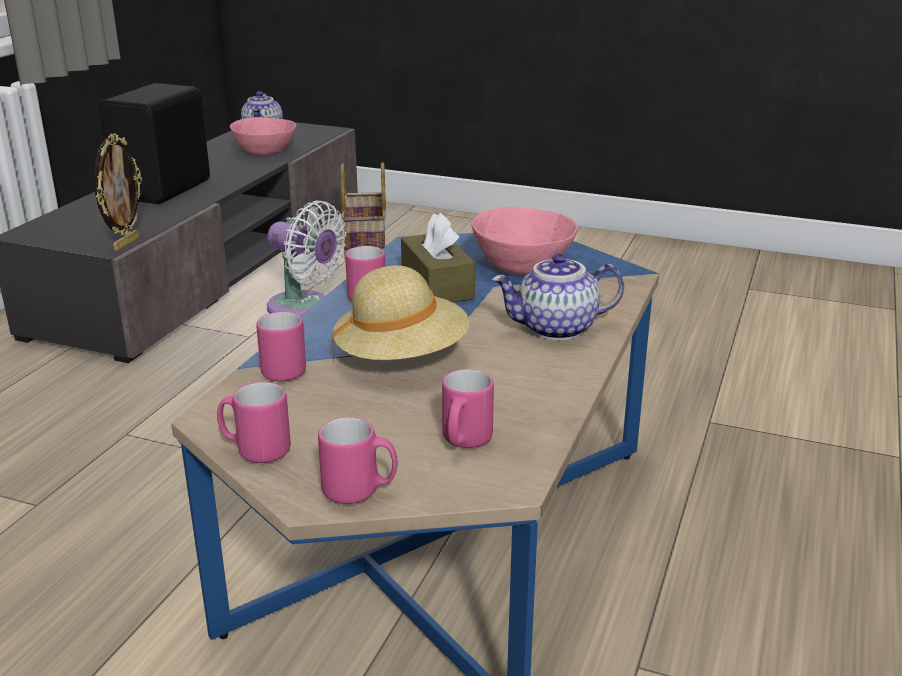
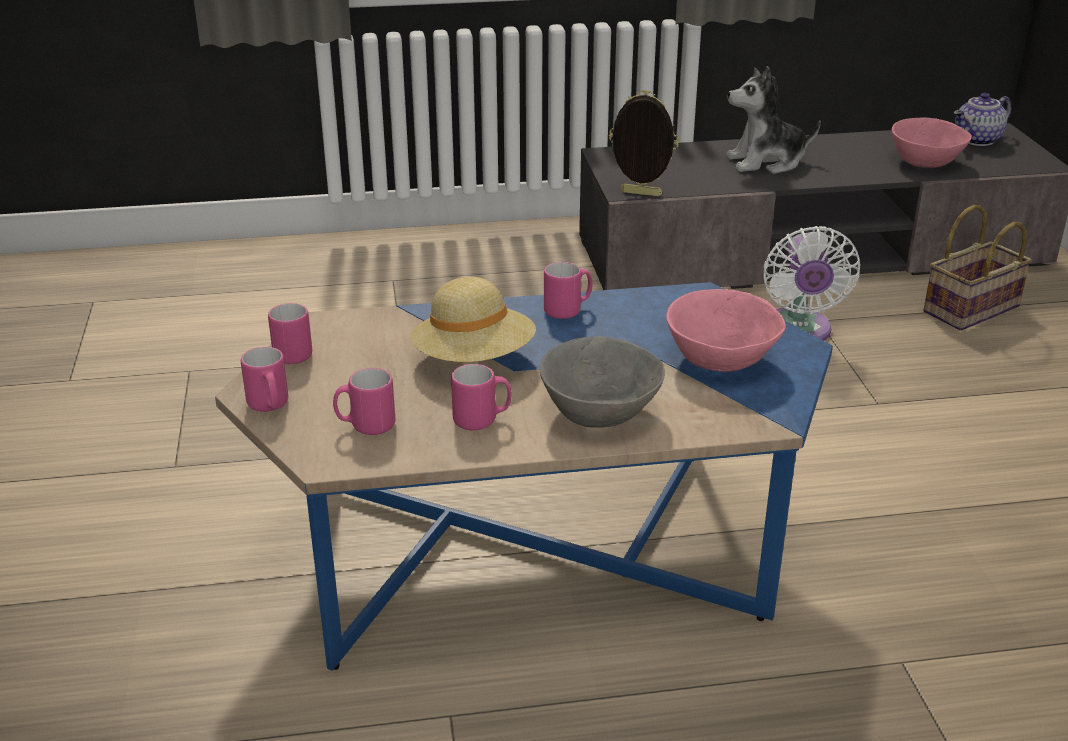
camera: 60 degrees right, 5 degrees up
picture frame [94,133,142,251] -> picture frame turned 150 degrees counterclockwise [609,90,679,197]
black speaker [99,83,210,204] -> plush toy [726,66,821,174]
pink mug [256,312,306,382] -> pink mug moved to [451,364,512,430]
brown tissue box [401,213,475,302] -> none
teapot [491,253,624,341] -> grey bowl [540,336,665,428]

